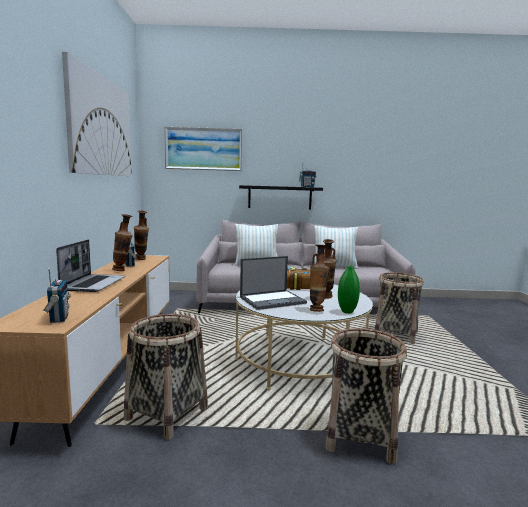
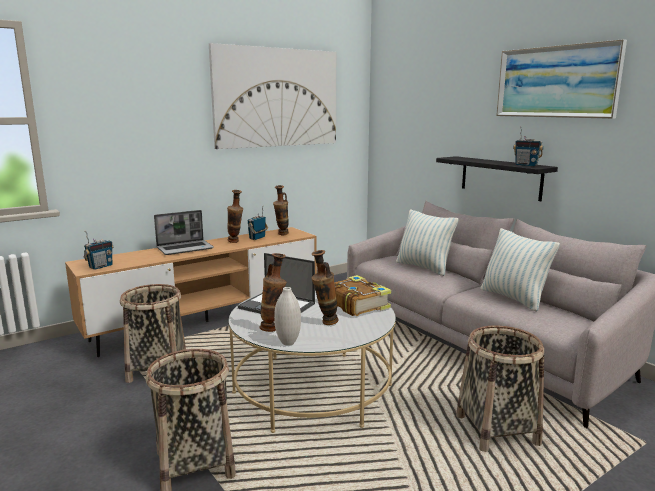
camera: 55 degrees right, 5 degrees up
picture [165,127,242,171] -> picture moved to [496,39,627,119]
green vase [338,266,360,314] -> white vase [274,287,301,346]

